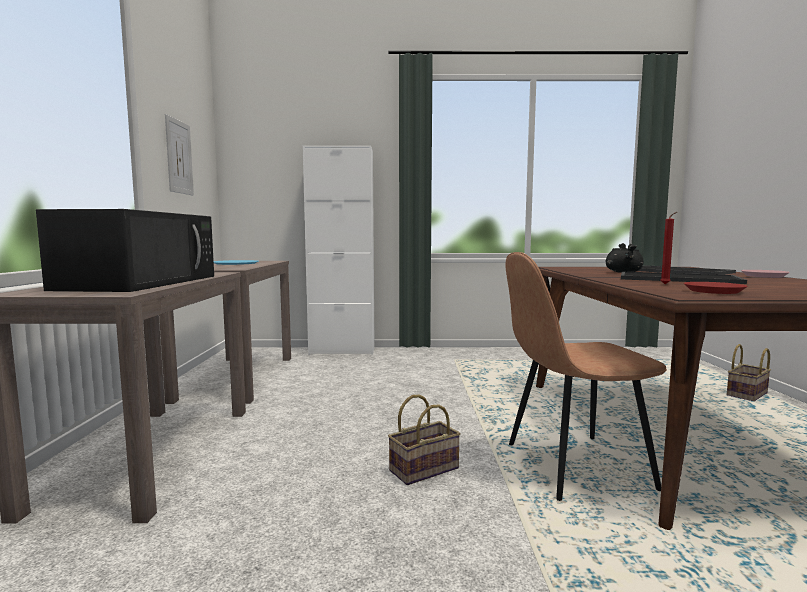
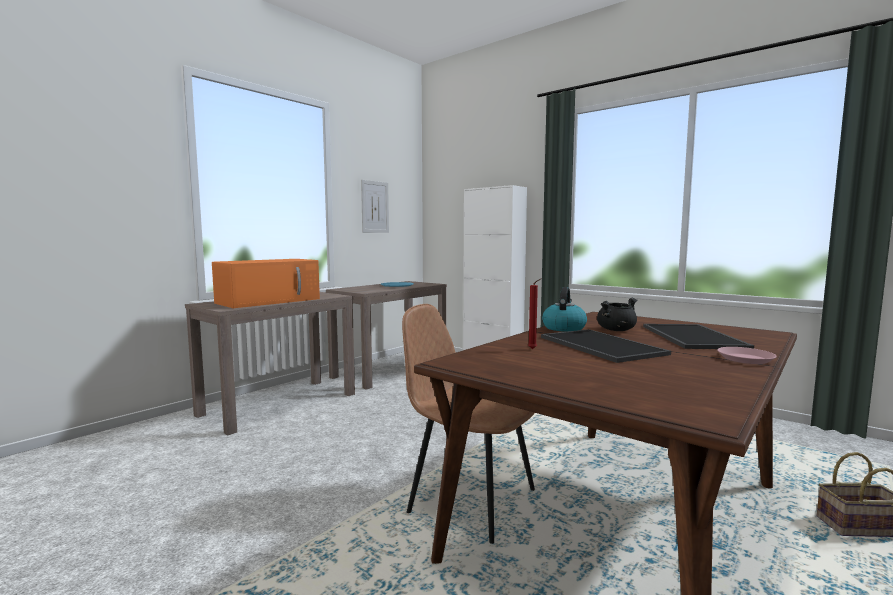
camera: 40 degrees right, 0 degrees up
black microwave [36,209,214,292] -> orange microwave [212,259,320,308]
basket [388,394,461,485] -> none
red plate [684,282,747,294] -> none
none -> kettle [542,287,587,332]

